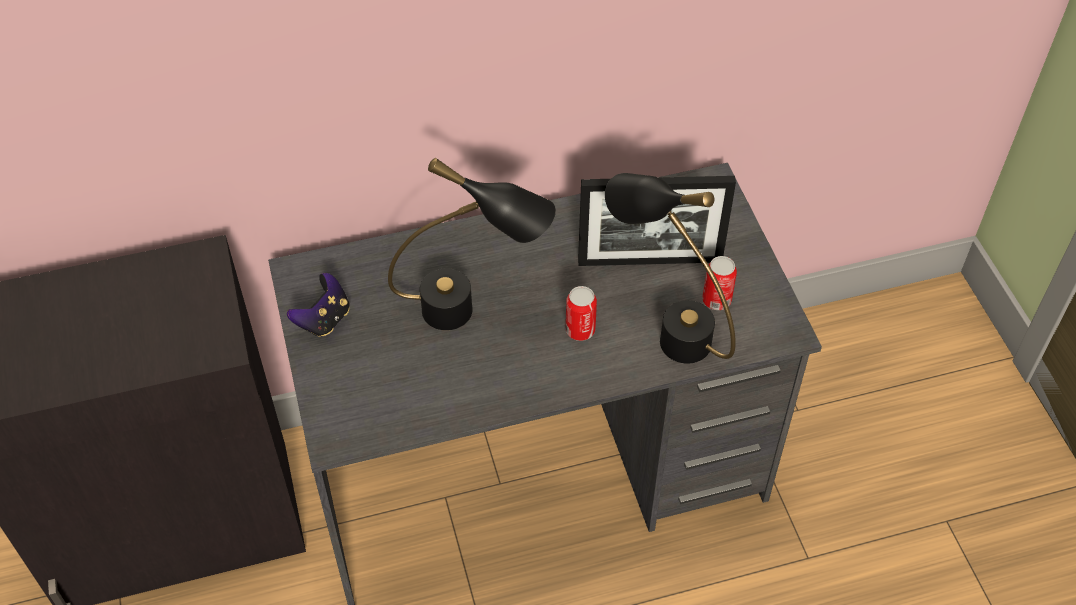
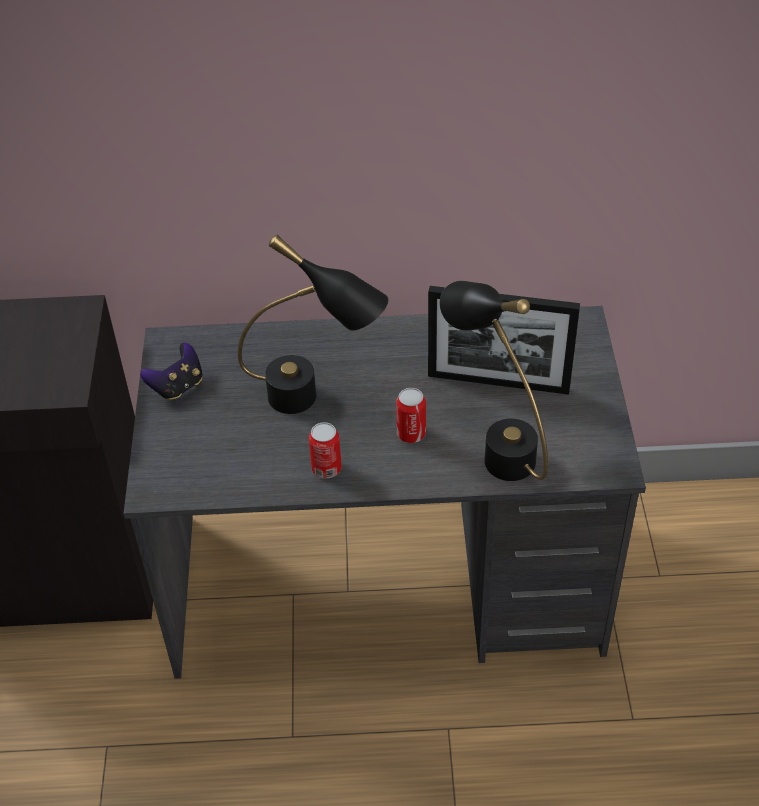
camera: 15 degrees right, 5 degrees down
can [702,256,737,310] -> can moved to [309,422,342,479]

